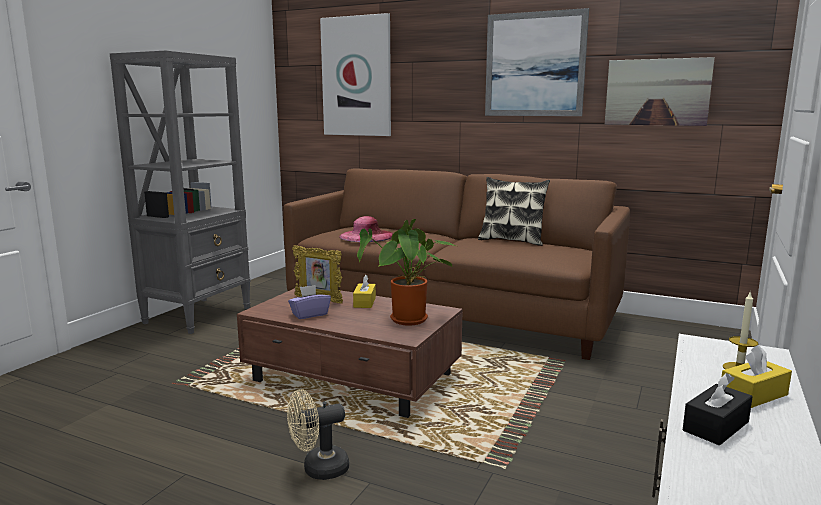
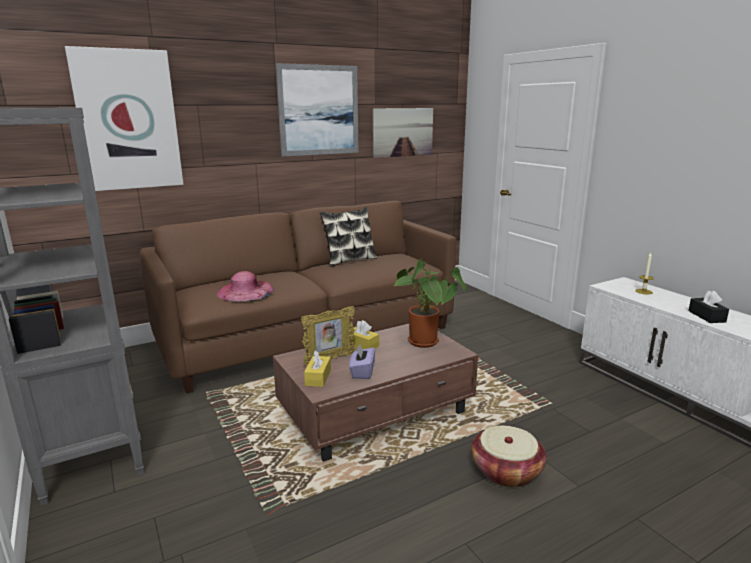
camera: 55 degrees left, 5 degrees up
beige fan [287,389,349,480] -> basket [471,426,546,487]
yellow tissue box [722,345,792,408] -> yellow tissue box moved to [304,350,331,387]

